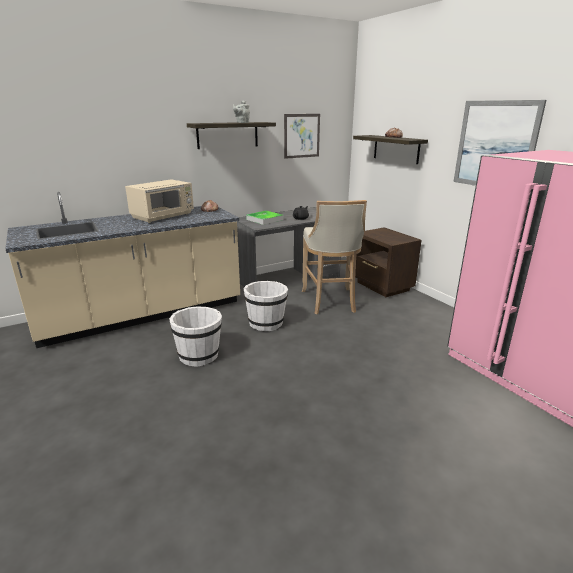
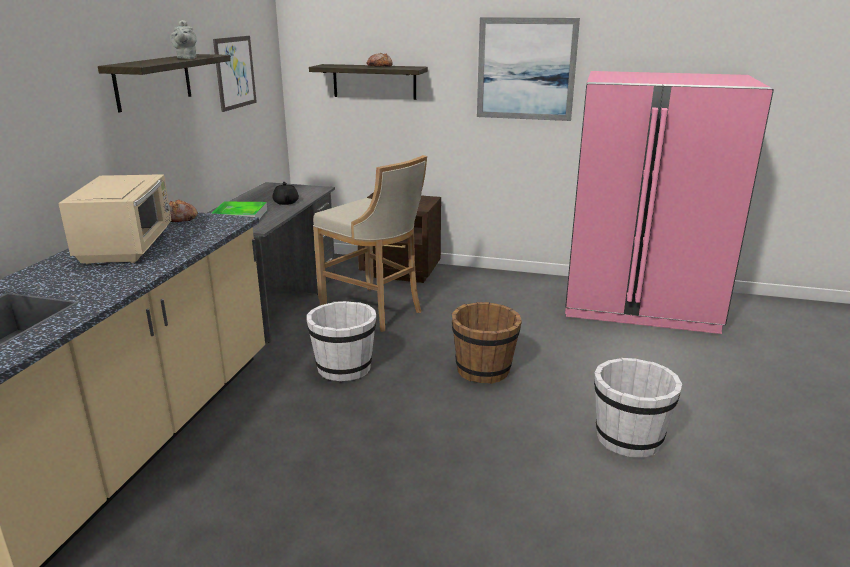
camera: 45 degrees left, 0 degrees up
white bucket [169,306,222,367] -> white bucket moved to [594,358,682,458]
none -> brown bucket [452,302,522,384]

